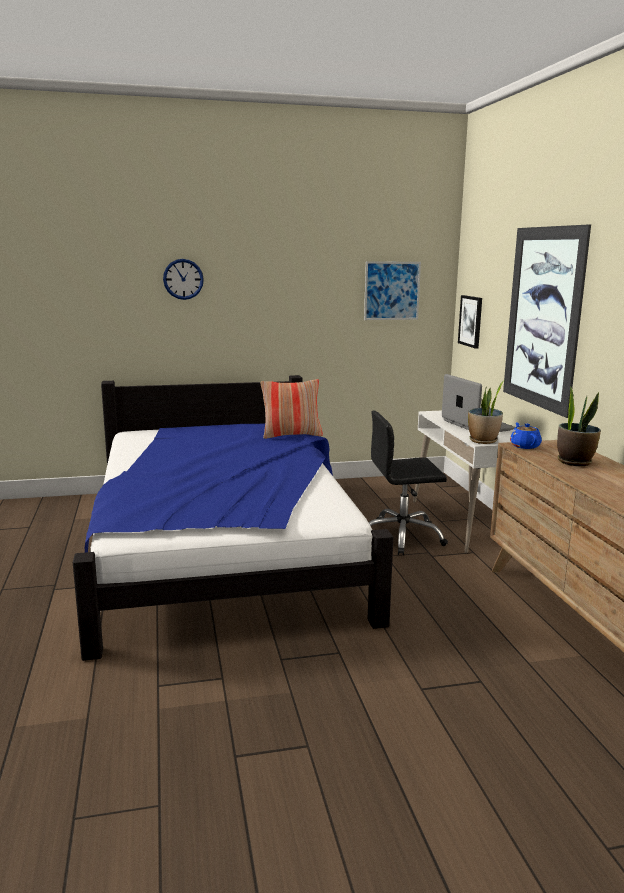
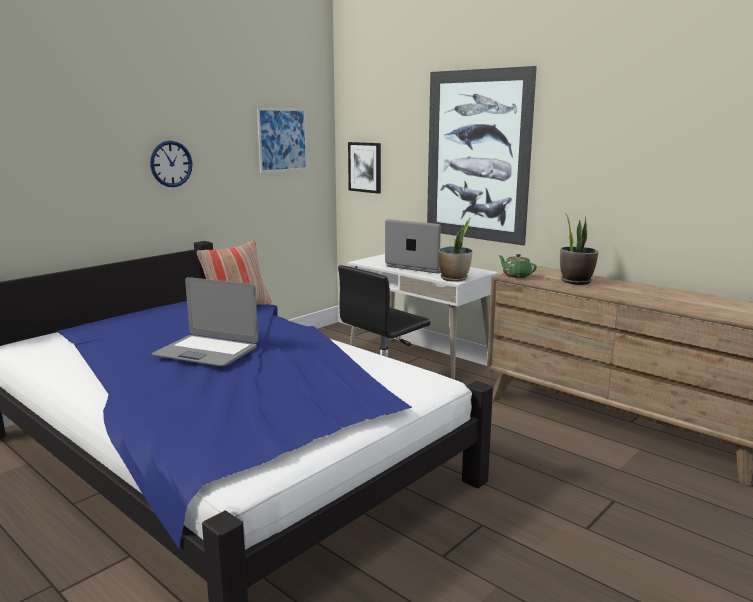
camera: 35 degrees left, 0 degrees up
wall clock [163,259,204,300] -> wall clock moved to [150,141,192,187]
blue teapot [510,422,542,449] -> green teapot [498,254,537,278]
none -> laptop [152,277,258,366]

